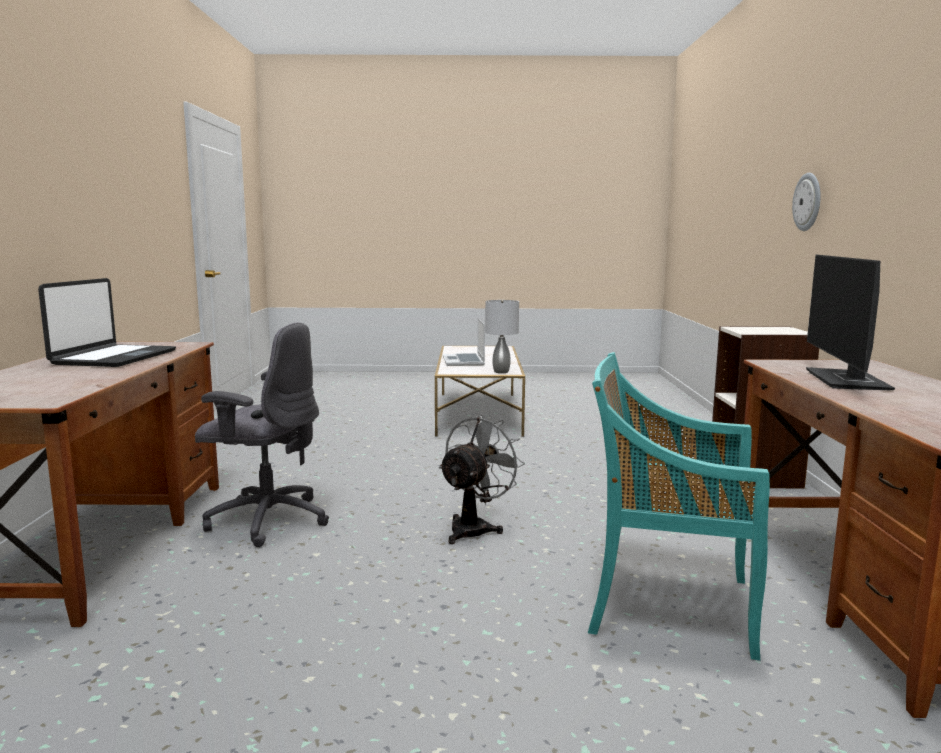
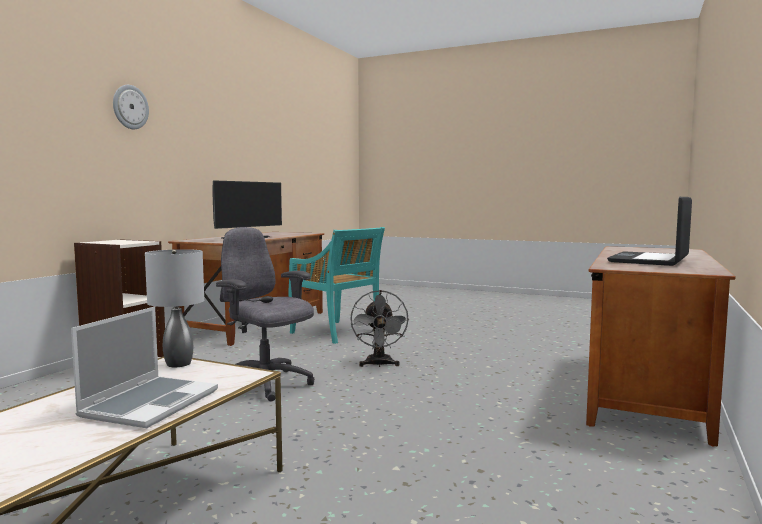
camera: 155 degrees left, 5 degrees down
grey office chair [195,322,329,547] -> grey office chair moved to [216,227,315,401]
grey fan [439,415,525,544] -> grey fan turned 60 degrees counterclockwise [351,290,409,367]
wall clock [792,173,821,231] -> wall clock moved to [113,85,149,129]

